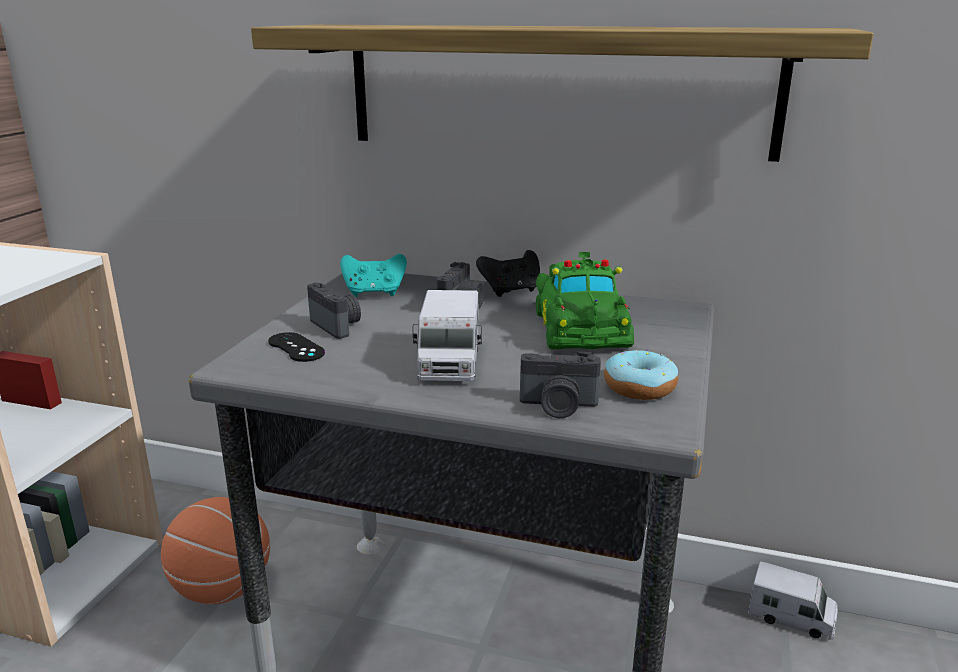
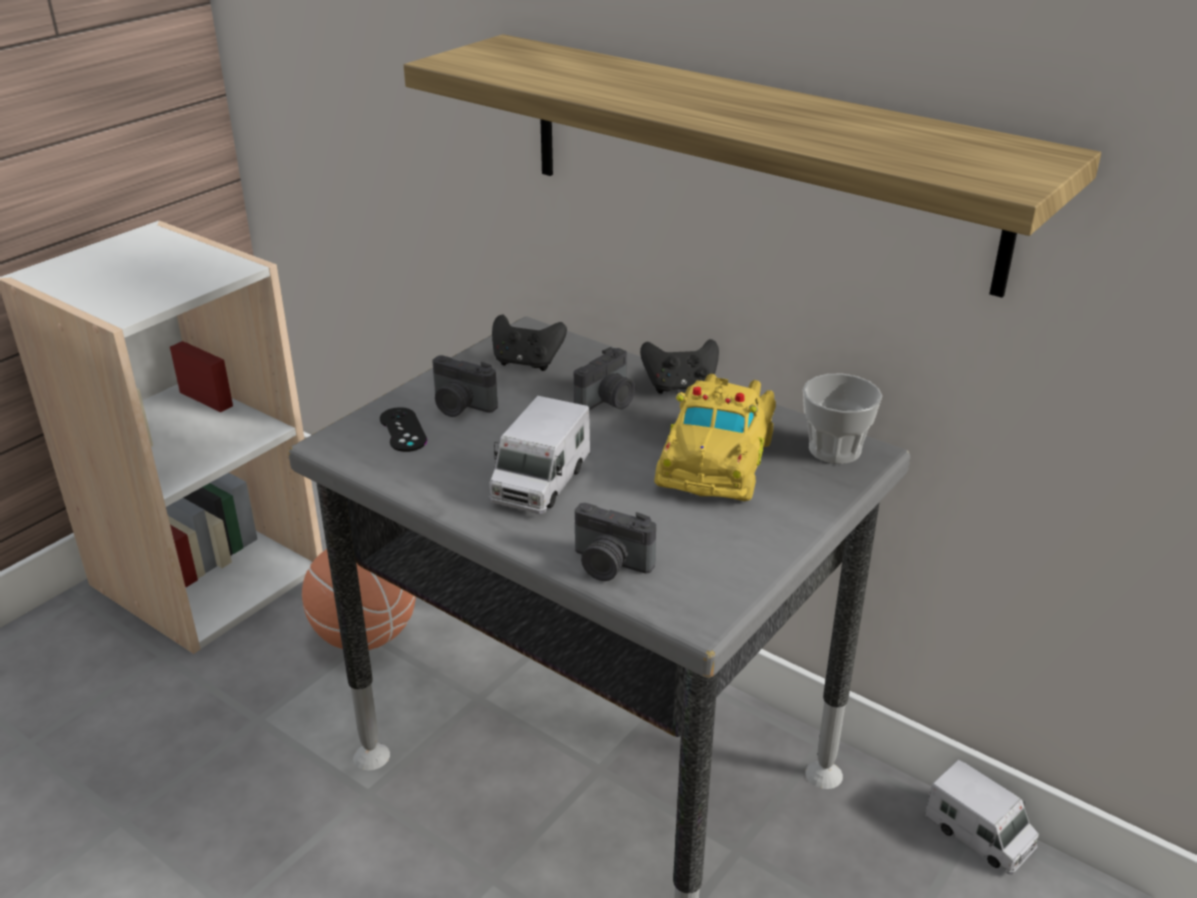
camera: 20 degrees right, 10 degrees up
camera [307,283,361,339] -> camera turned 135 degrees clockwise [432,355,498,417]
turquoise game controller [340,254,407,297] -> black game controller [492,315,567,371]
green toy car [535,252,634,350] -> yellow toy car [654,374,776,501]
donut [604,349,678,400] -> none
none -> cup [803,374,882,464]

